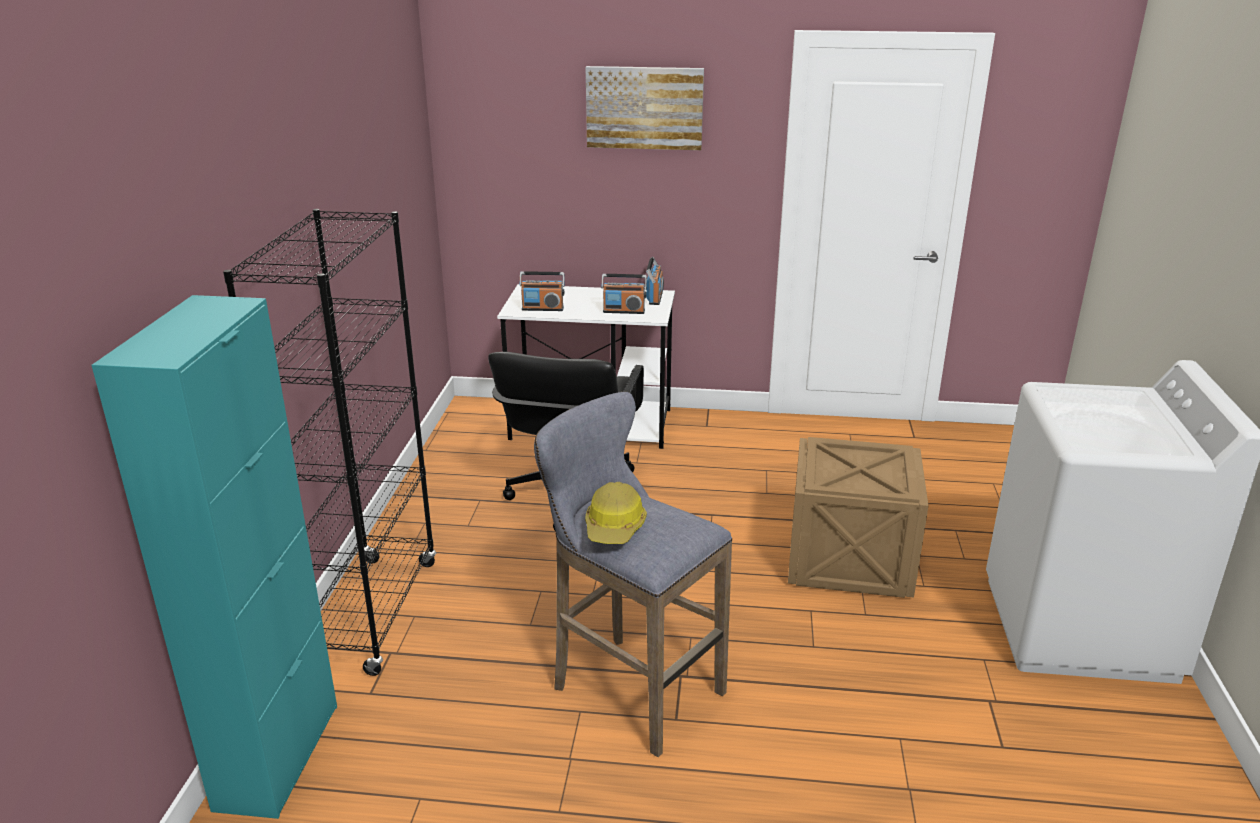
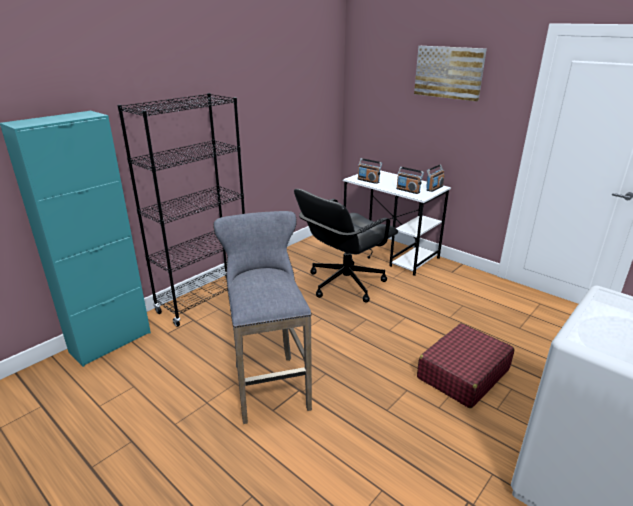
camera: 35 degrees right, 0 degrees up
hard hat [585,482,647,544] -> none
crate [788,437,929,598] -> red suitcase [417,323,515,408]

